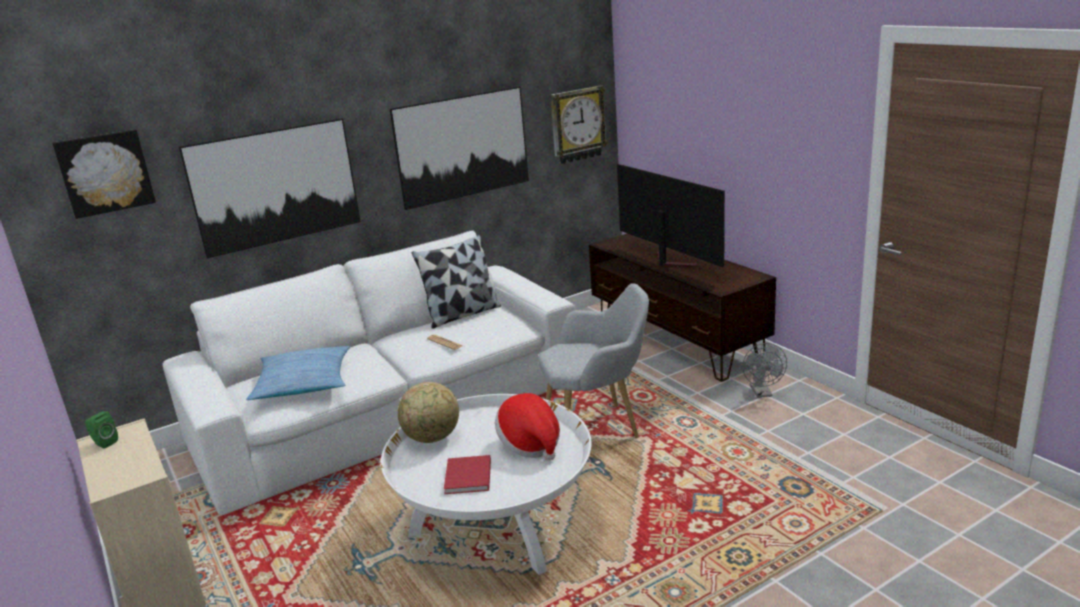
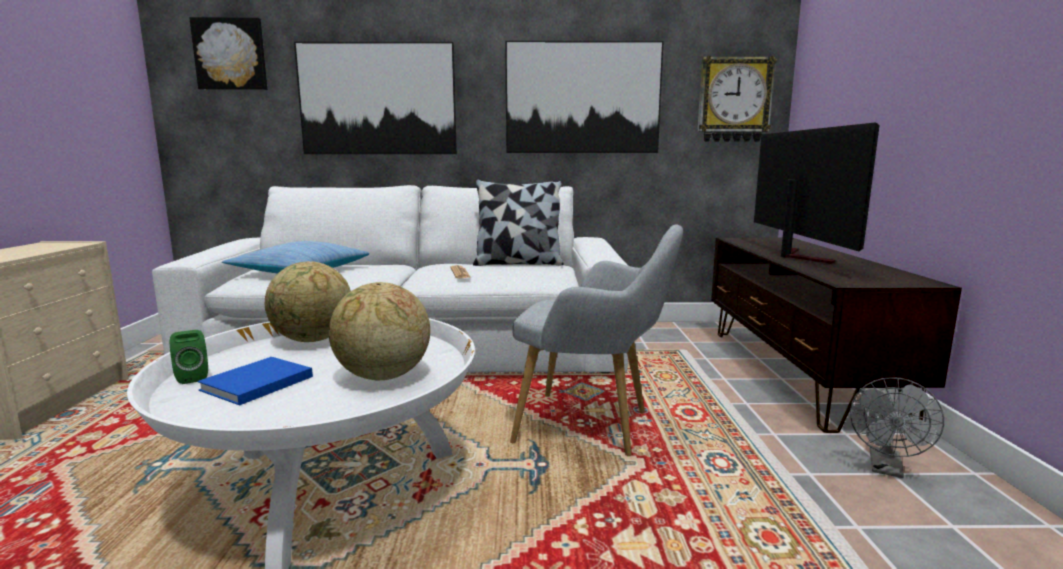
camera: 30 degrees right, 10 degrees down
green speaker [85,411,118,449] -> green speaker moved to [170,330,208,384]
red book [444,455,491,494] -> blue book [197,357,313,405]
hat [495,393,560,461] -> globe [329,282,430,380]

